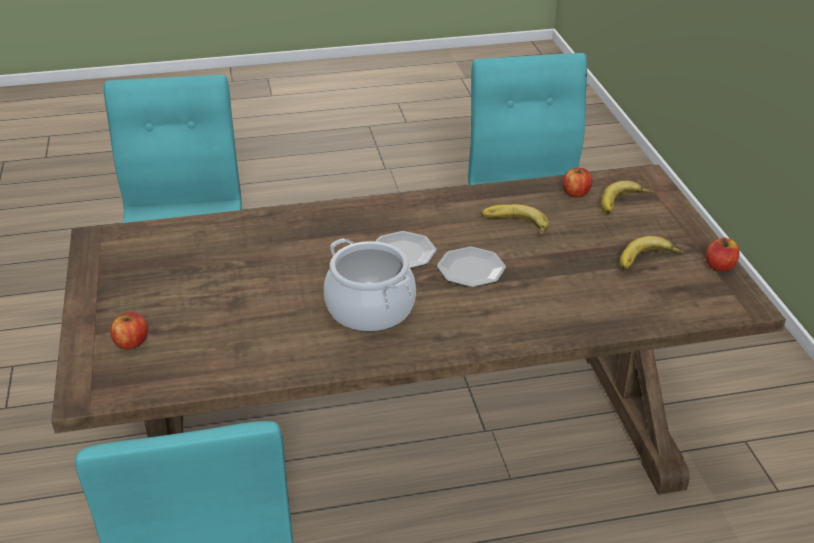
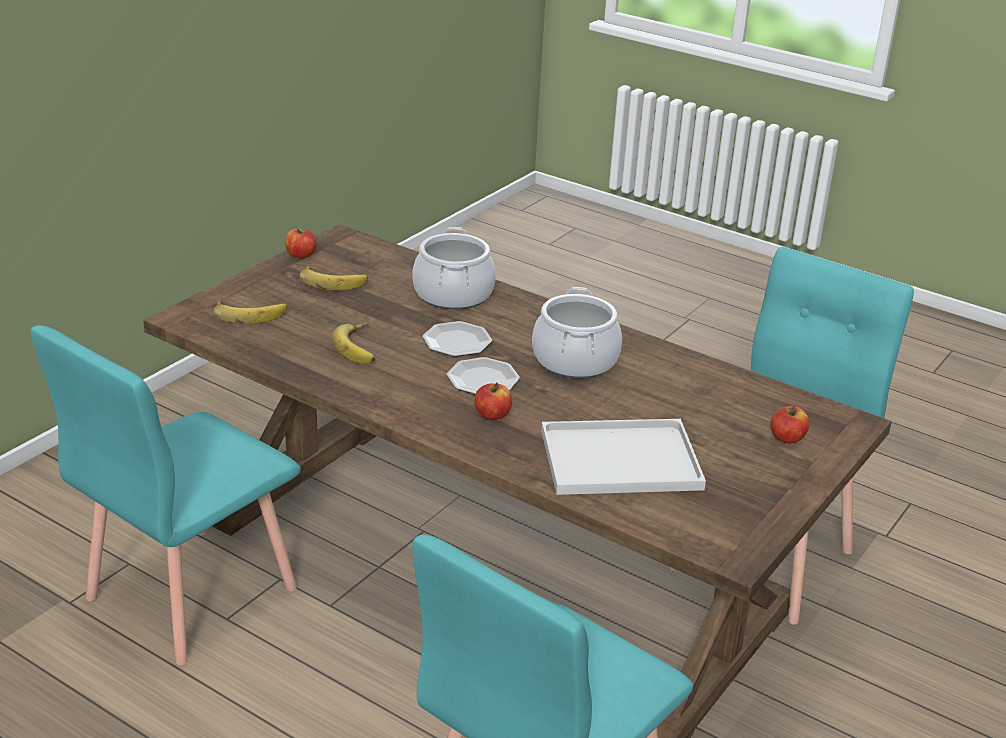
camera: 135 degrees left, 5 degrees down
apple [563,168,592,197] -> apple moved to [475,383,512,420]
none -> cooking pot [412,227,496,309]
none -> white tray [541,419,706,495]

